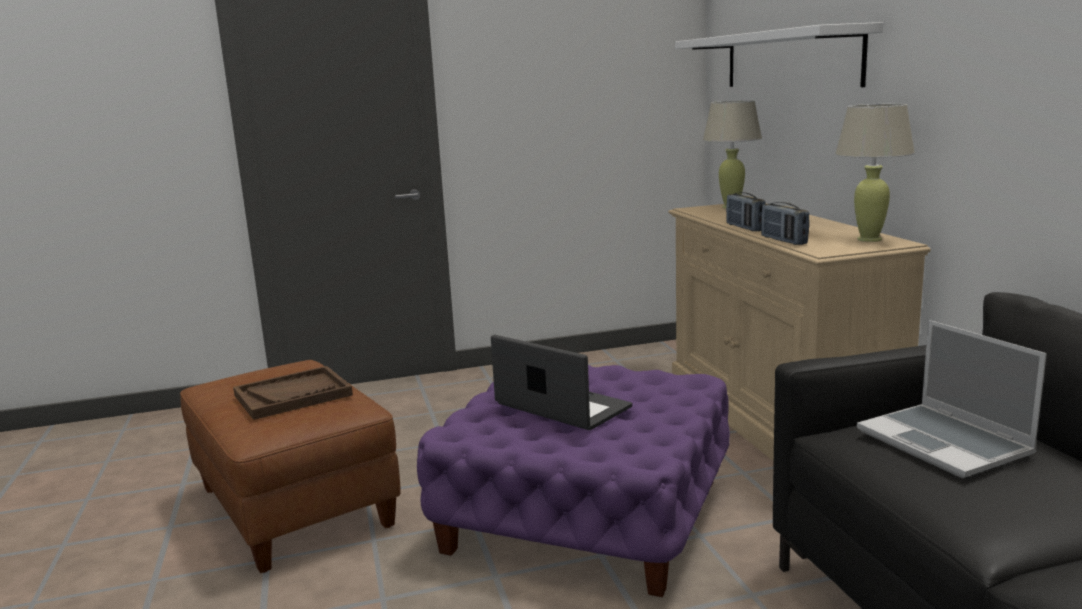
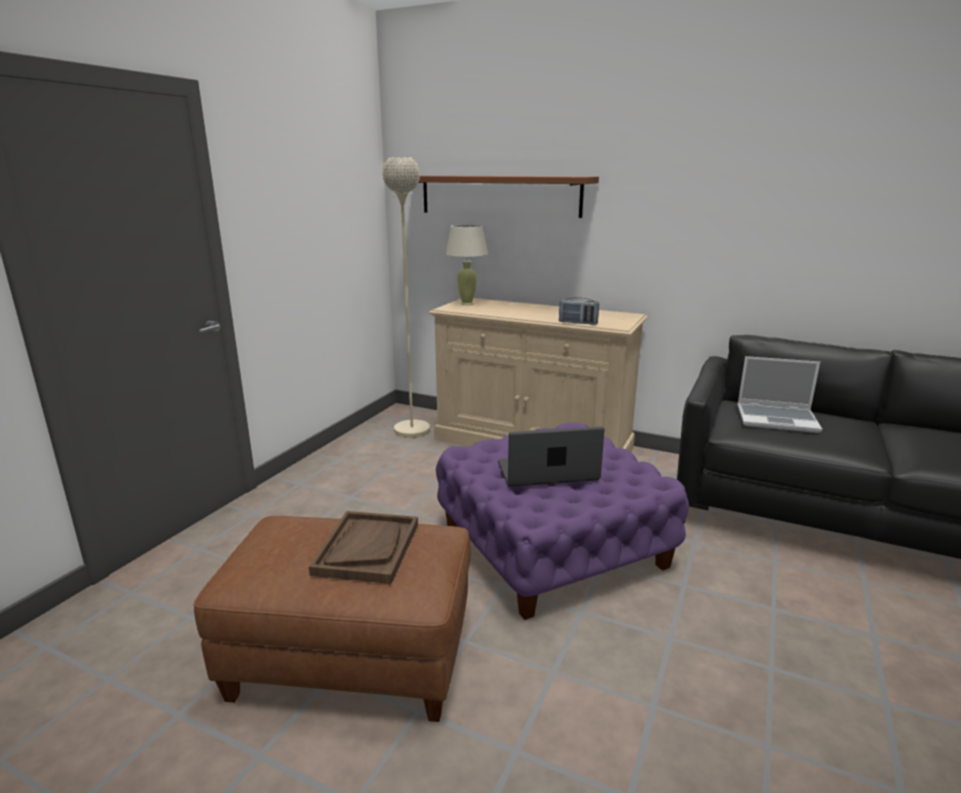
camera: 50 degrees left, 5 degrees up
white shelf [675,22,883,87] -> brown shelf [419,175,599,218]
radio [726,192,766,231] -> none
beige table lamp [835,103,915,242] -> none
none -> beige floor lamp [382,157,430,438]

